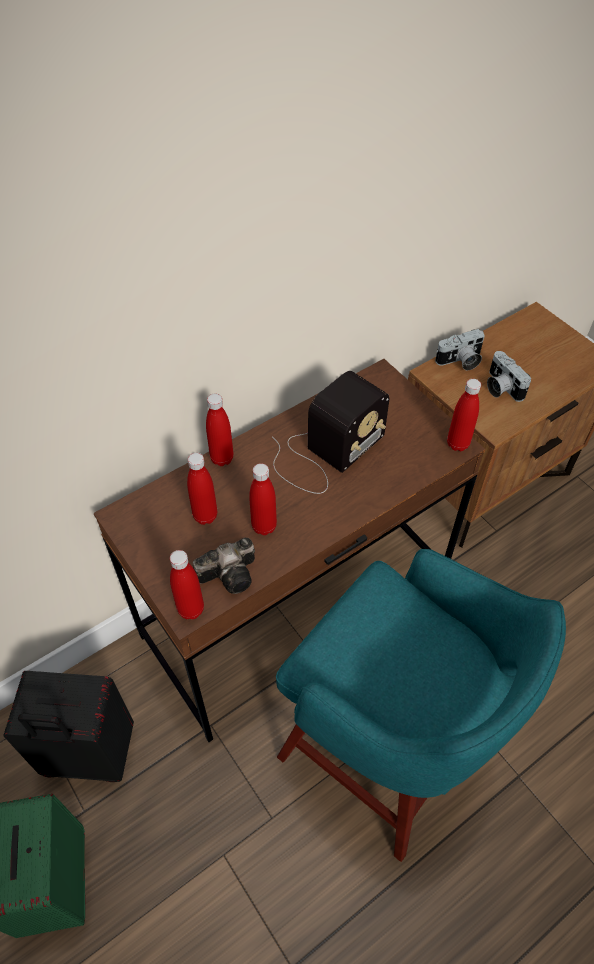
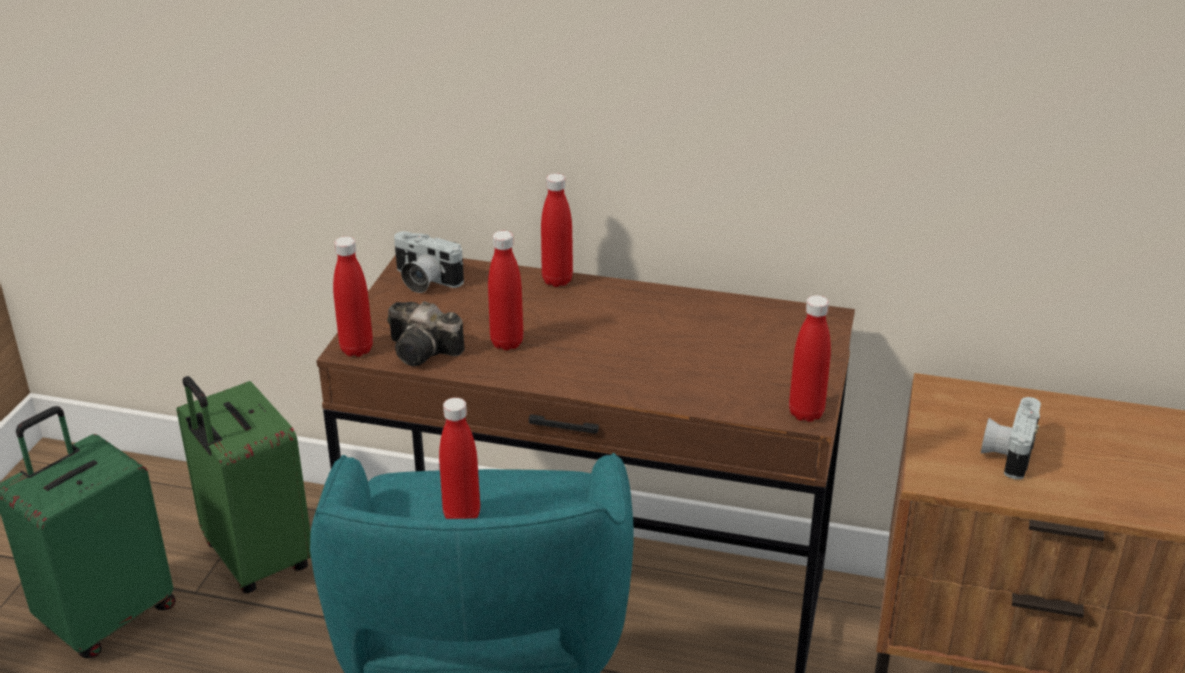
camera: 50 degrees right, 20 degrees down
black suitcase [4,671,134,782] -> green suitcase [176,376,311,593]
red bottle [187,453,217,525] -> red bottle moved to [439,398,480,519]
radio [272,371,389,494] -> none
camera [435,329,485,371] -> camera moved to [394,231,464,293]

